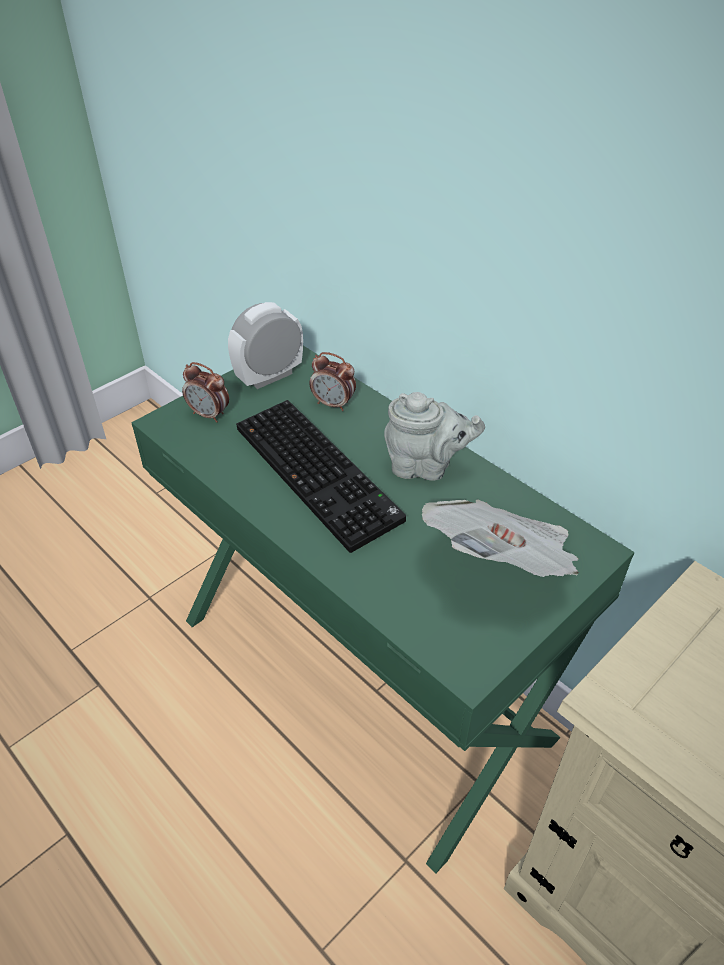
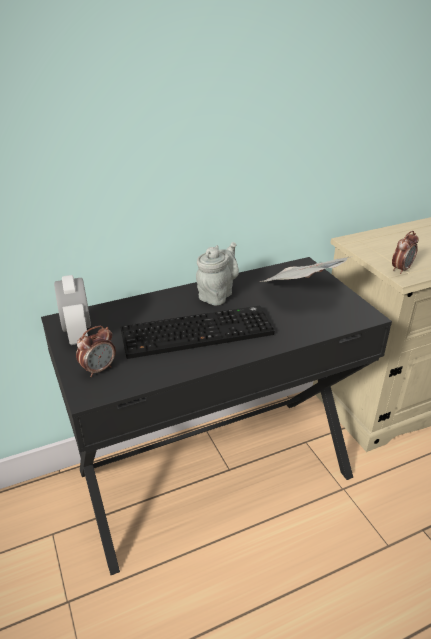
camera: 70 degrees left, 10 degrees down
green desk [131,346,635,874] -> black desk [41,257,392,575]
alarm clock [309,352,356,411] -> alarm clock moved to [392,231,419,274]

